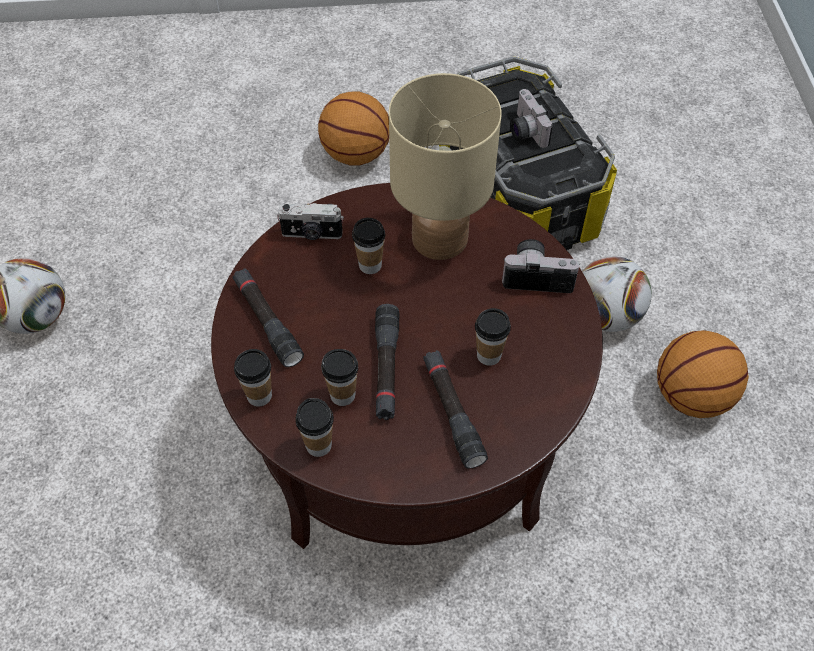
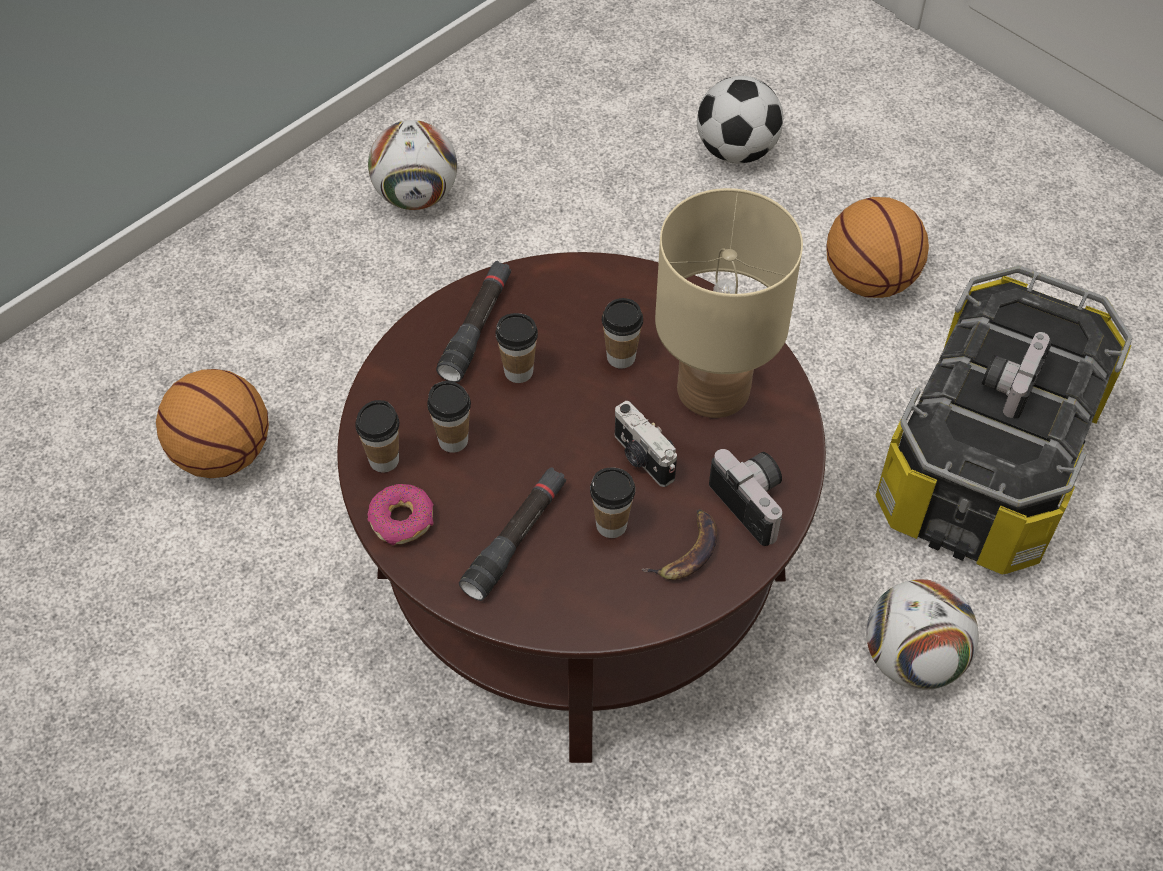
camera: 50 degrees right, 0 degrees up
cup [234,349,272,407] -> cup moved to [496,313,538,383]
camera [277,203,344,240] -> camera moved to [615,401,677,487]
black flashlight [375,304,399,420] -> none
basketball [657,330,749,418] -> basketball moved to [156,369,269,478]
none -> donut [367,484,434,545]
none -> banana [641,509,717,580]
none -> football [697,76,783,164]

